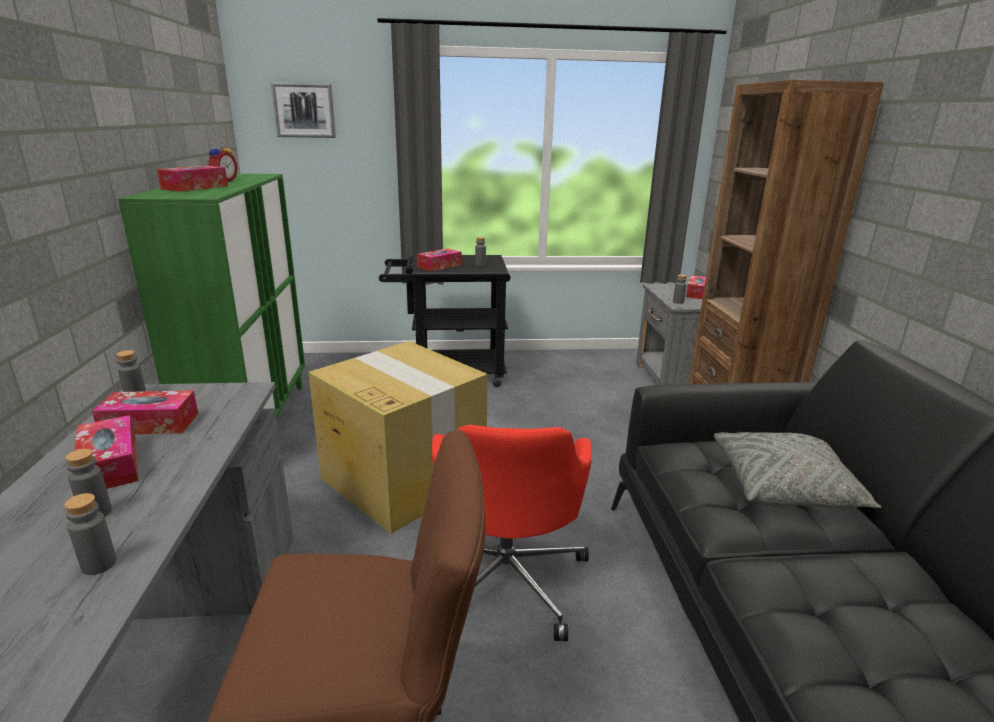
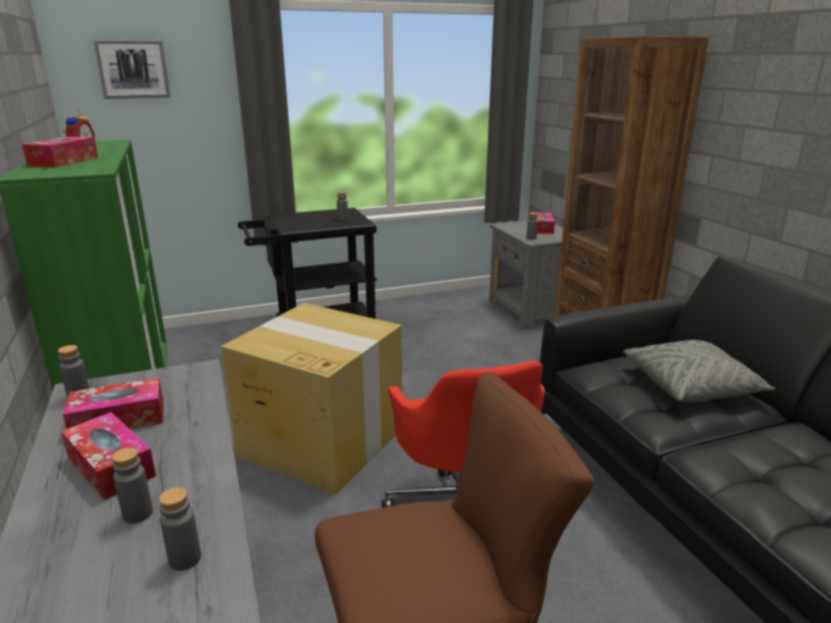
camera: 15 degrees left, 0 degrees up
tissue box [417,248,462,271] -> none

